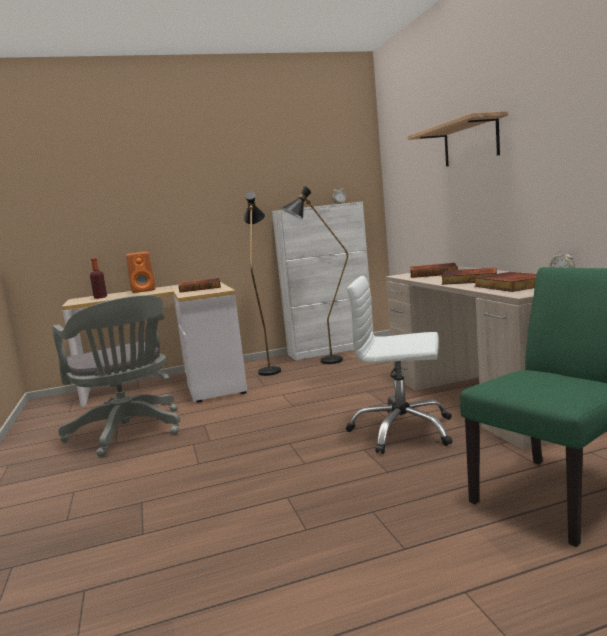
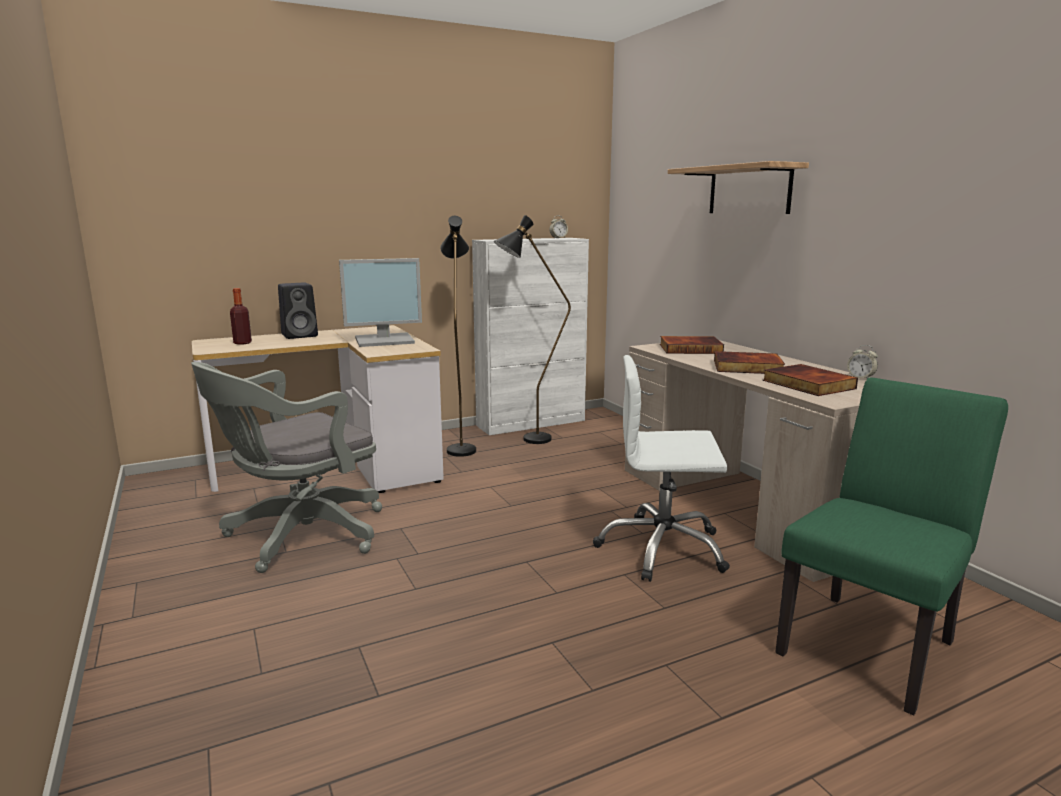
camera: 10 degrees left, 5 degrees up
grey office chair [52,295,180,457] -> grey office chair turned 90 degrees clockwise [191,362,382,573]
orange speaker [126,252,155,293] -> black speaker [278,282,318,339]
book [179,278,221,293] -> monitor [339,258,422,347]

